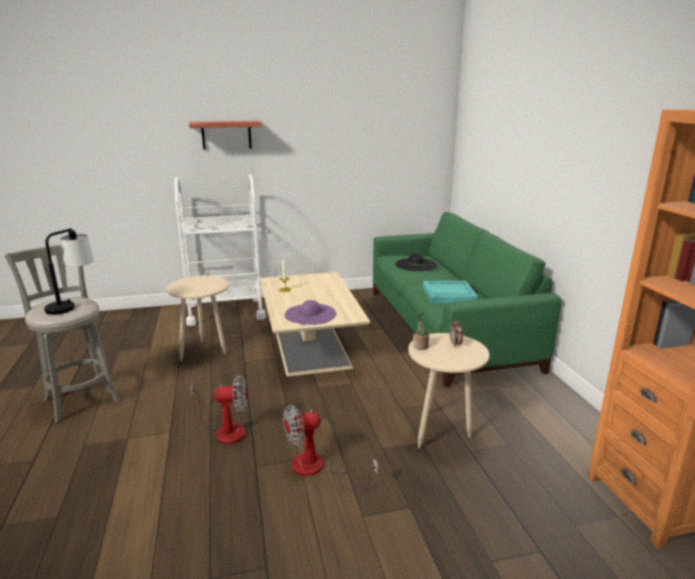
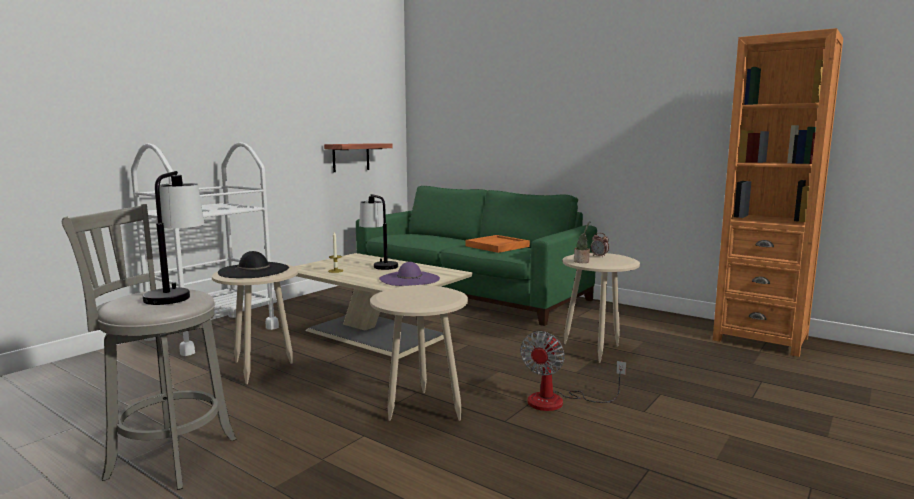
camera: 40 degrees left, 10 degrees down
shelf [189,121,262,150] -> shelf moved to [324,143,393,172]
fan [191,375,247,444] -> beige side table [370,285,468,421]
black hat [396,253,437,271] -> black hat moved to [218,251,289,278]
turquoise tray [423,280,478,303] -> orange tray [465,235,530,253]
none -> table lamp [359,194,398,270]

